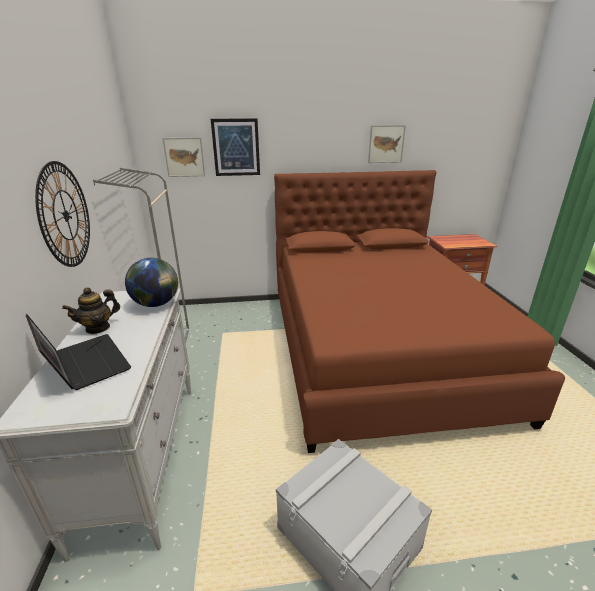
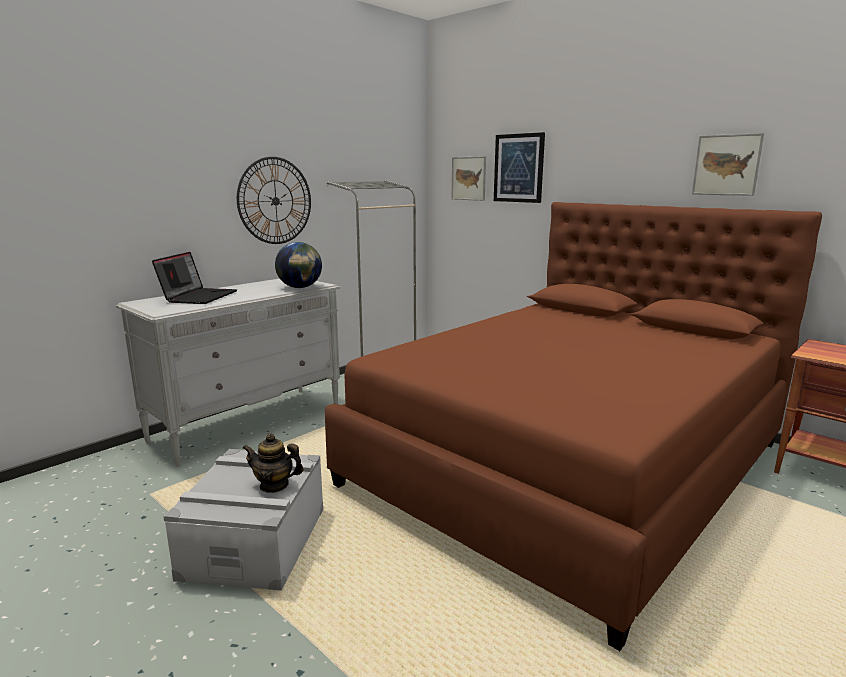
camera: 50 degrees right, 10 degrees down
teapot [62,287,120,334] -> teapot moved to [242,434,304,493]

